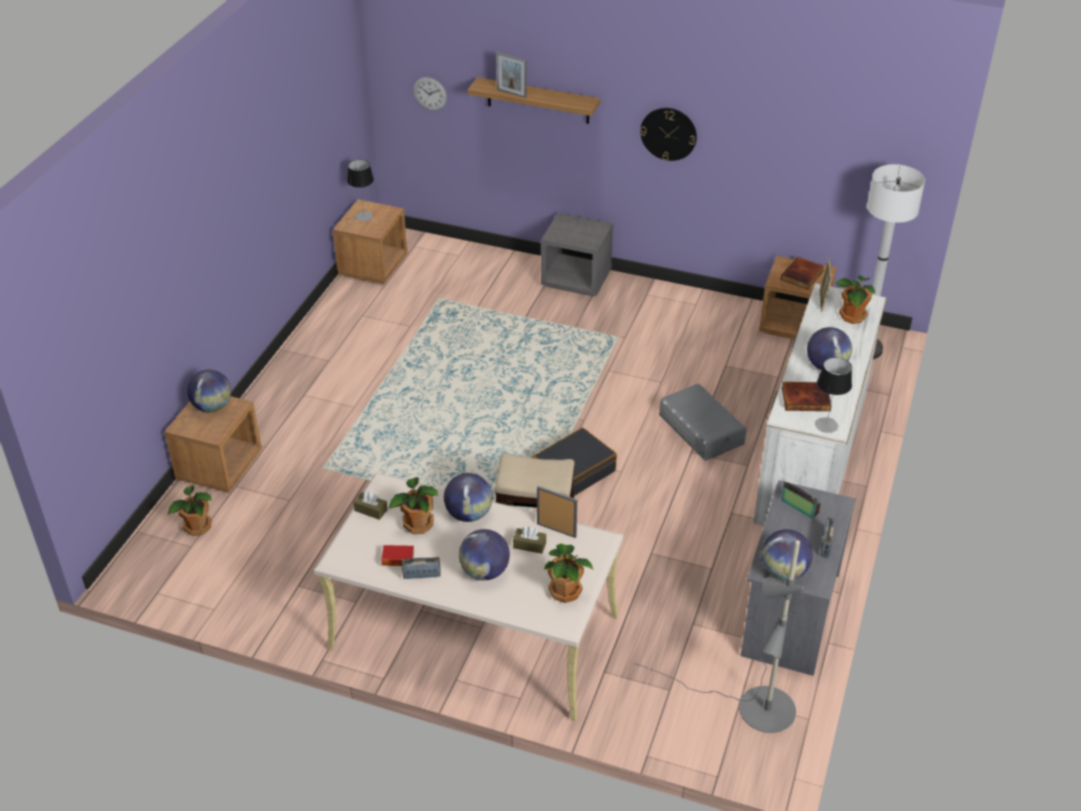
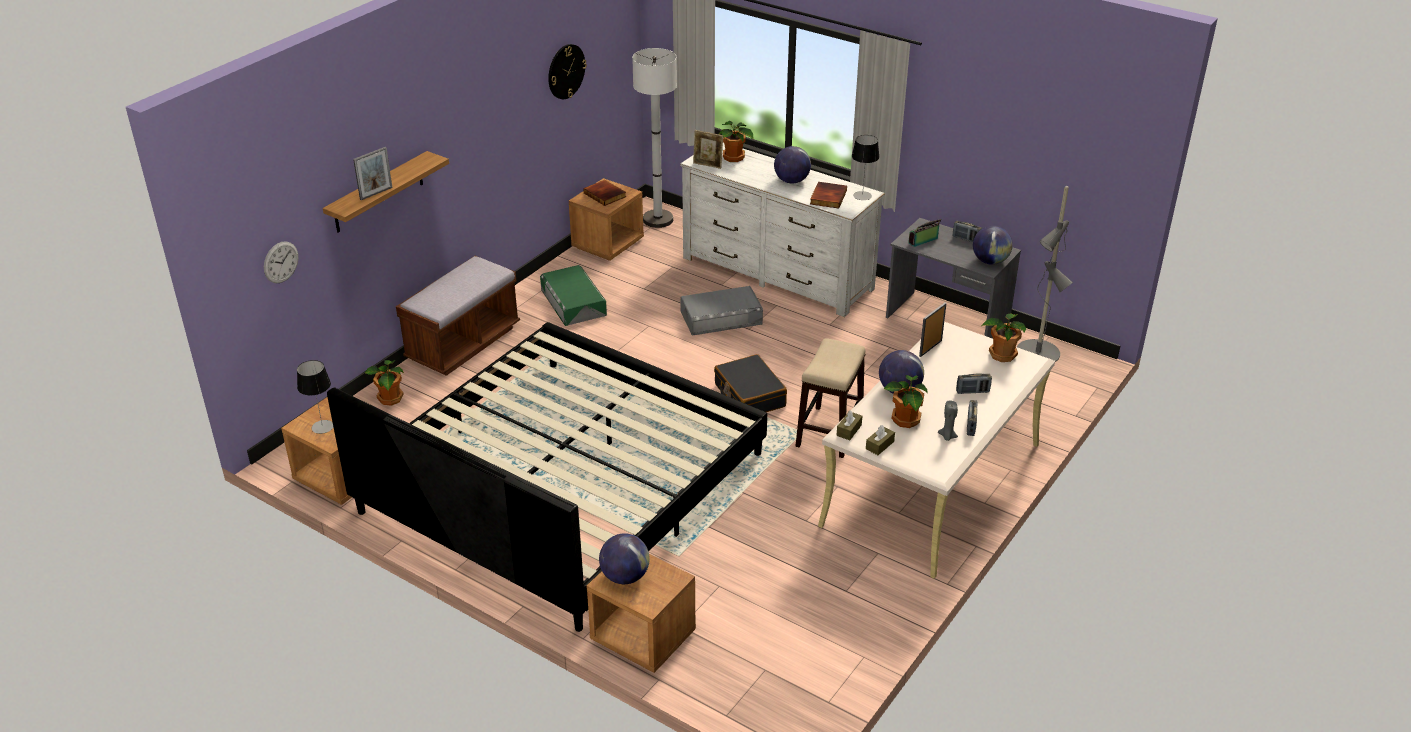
camera: 75 degrees left, 5 degrees down
potted plant [168,485,212,536] -> potted plant moved to [365,360,404,406]
book [381,545,414,566] -> grey candle [938,401,958,441]
globe [459,529,510,580] -> radio [956,373,992,394]
brown tissue box [513,527,546,554] -> brown tissue box moved to [836,410,862,440]
grey nightstand [541,213,613,296] -> brown bench [396,256,520,376]
wall clock [640,108,697,161] -> wall clock moved to [548,44,587,99]
none -> bed [327,322,767,632]
none -> green storage box [540,265,607,326]

